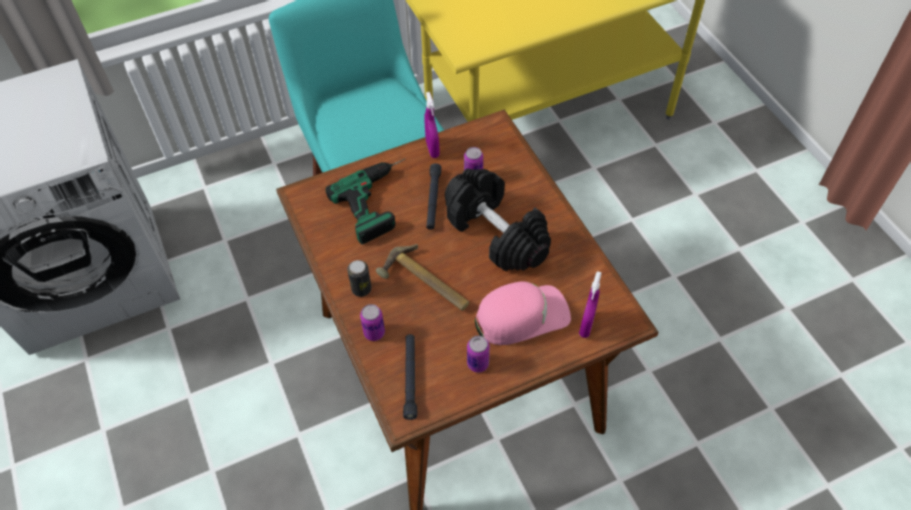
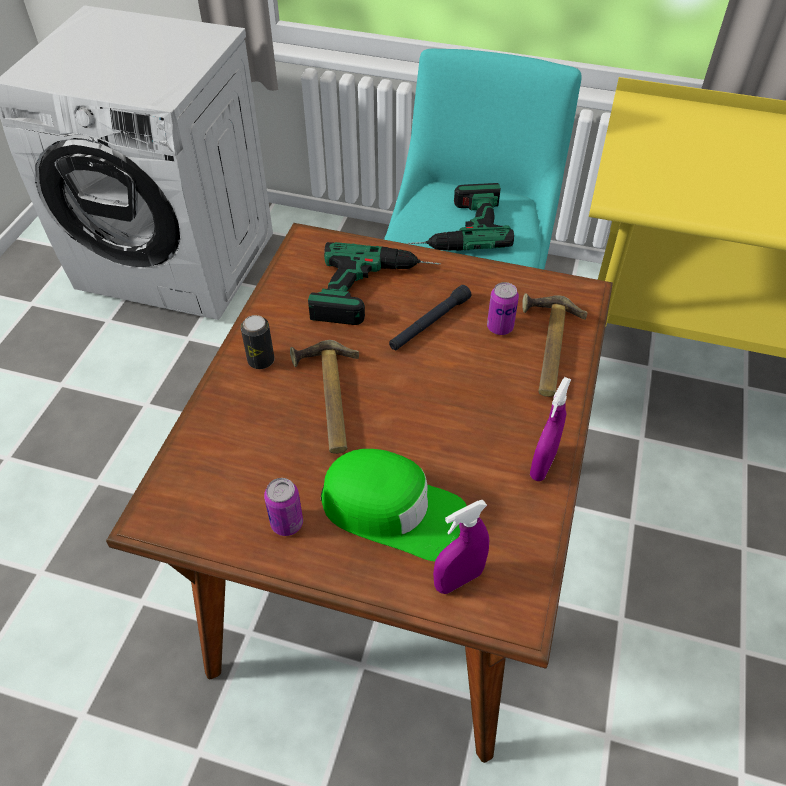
camera: 40 degrees right, 5 degrees down
can [360,304,385,341] -> none
black flashlight [403,334,417,420] -> none
purple spray bottle [424,92,440,158] -> purple spray bottle moved to [530,377,571,481]
black dumbbell [445,168,551,271] -> none
pink cap [475,281,571,345] -> green cap [321,449,466,561]
none -> power drill [407,183,514,251]
none -> hammer [522,293,588,397]

